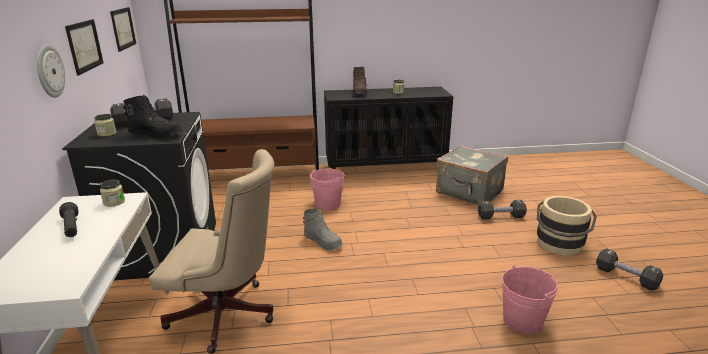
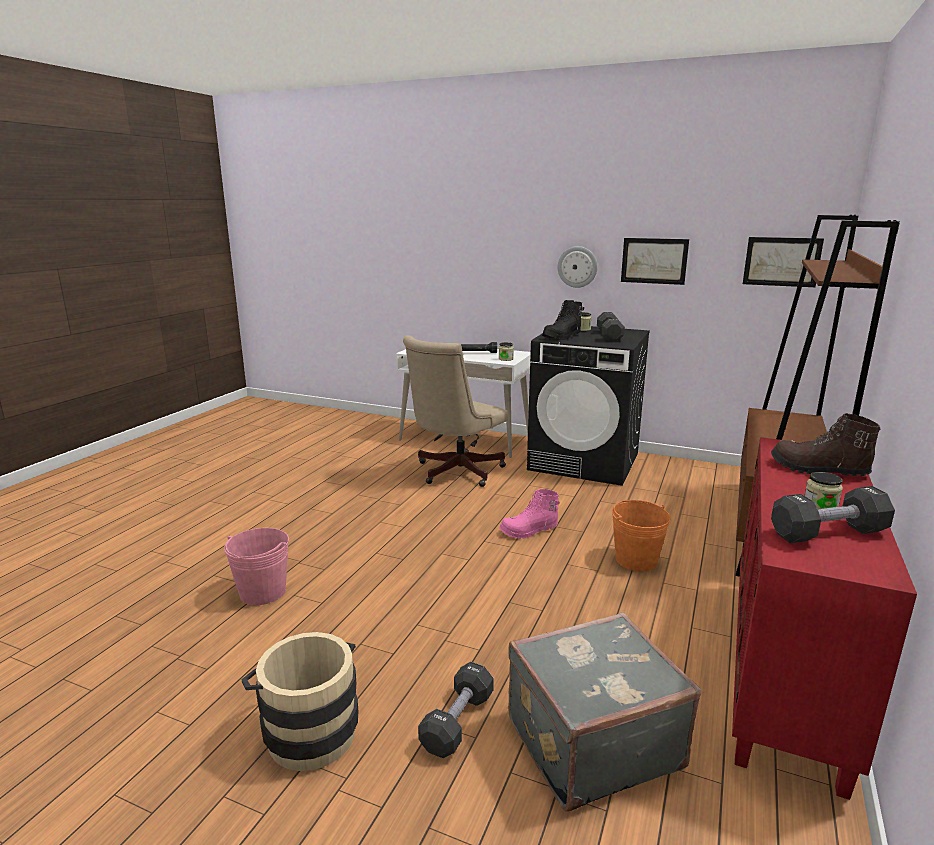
camera: 120 degrees right, 5 degrees down
grey boot [303,208,343,251] -> pink boot [499,489,560,539]
pink bucket [310,169,345,210] -> orange bucket [612,500,671,571]
black cabinet [324,87,453,169] -> red cabinet [732,437,917,800]
black dumbbell [596,248,663,291] -> black dumbbell moved to [771,486,895,543]

